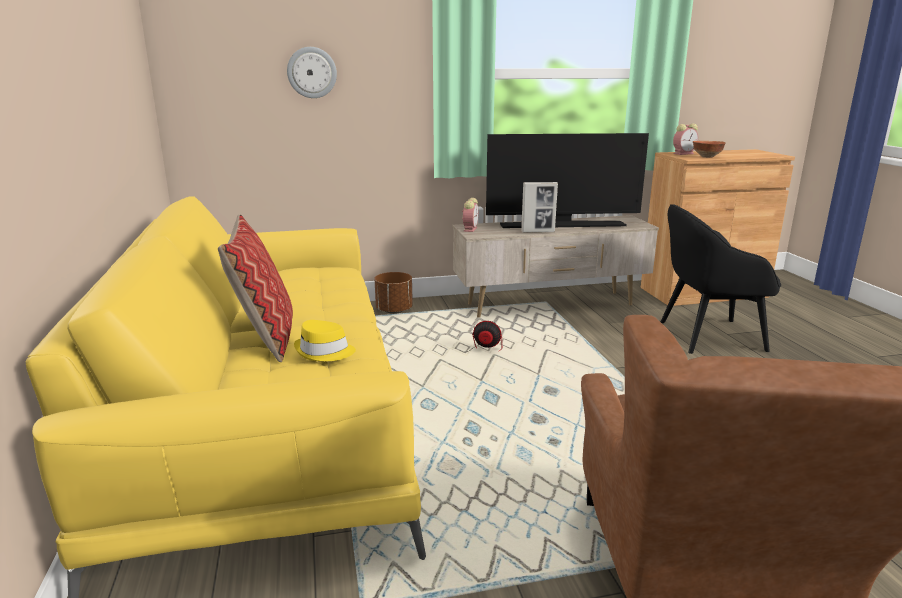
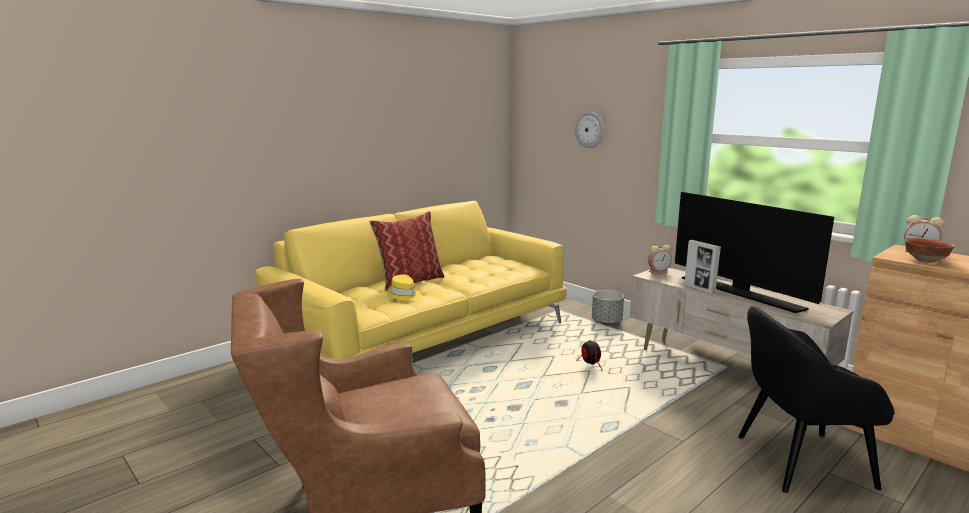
camera: 60 degrees right, 5 degrees down
brown planter [375,272,413,314] -> grey planter [592,290,624,325]
black armchair [661,204,781,354] -> black armchair turned 60 degrees counterclockwise [738,306,895,493]

